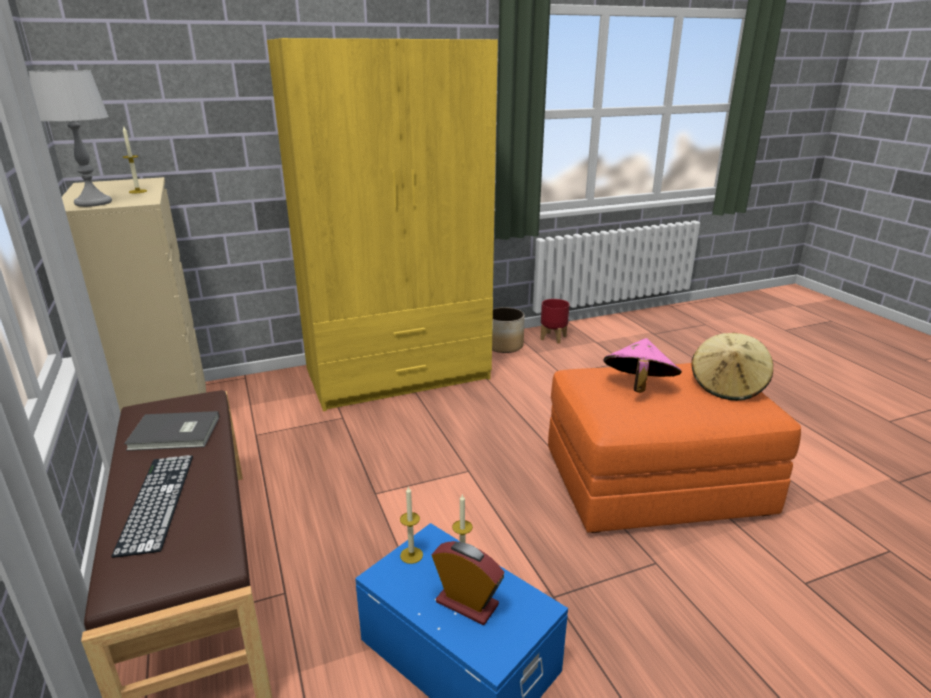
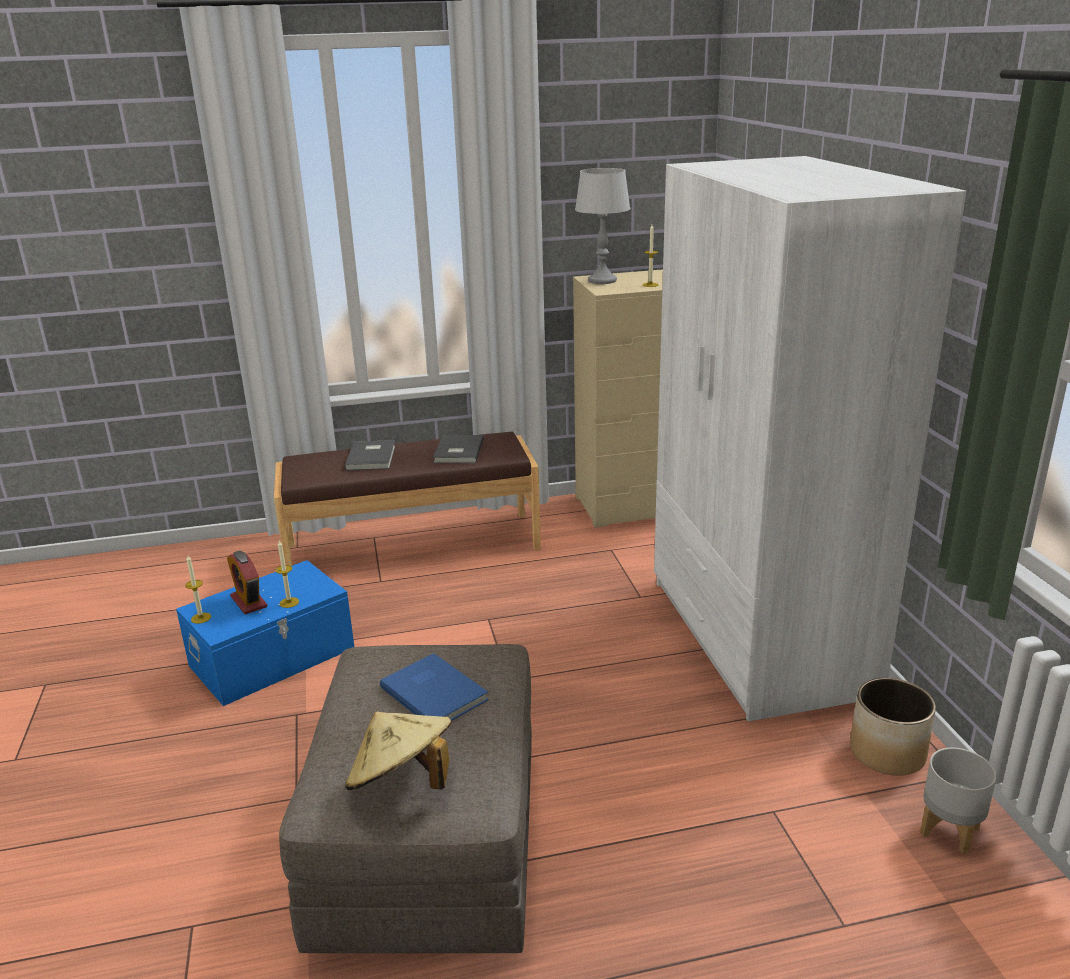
camera: 100 degrees right, 0 degrees up
keyboard [111,455,193,558] -> grey book [345,440,395,470]
yellow wardrobe [267,38,498,411] -> white wardrobe [654,156,967,721]
candle [400,486,423,564] -> candle moved to [185,554,211,624]
alarm clock [432,541,504,625] -> alarm clock turned 105 degrees clockwise [227,551,267,614]
red planter [540,299,570,344] -> grey planter [920,747,997,854]
orange ottoman [548,363,801,533] -> grey ottoman [279,644,532,953]
pink hat [604,338,682,393] -> blue book [380,653,489,721]

